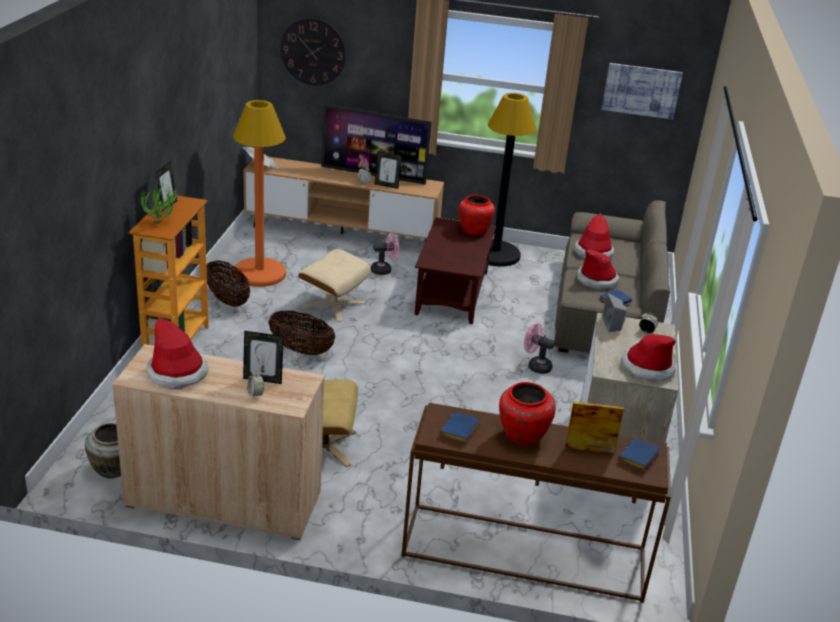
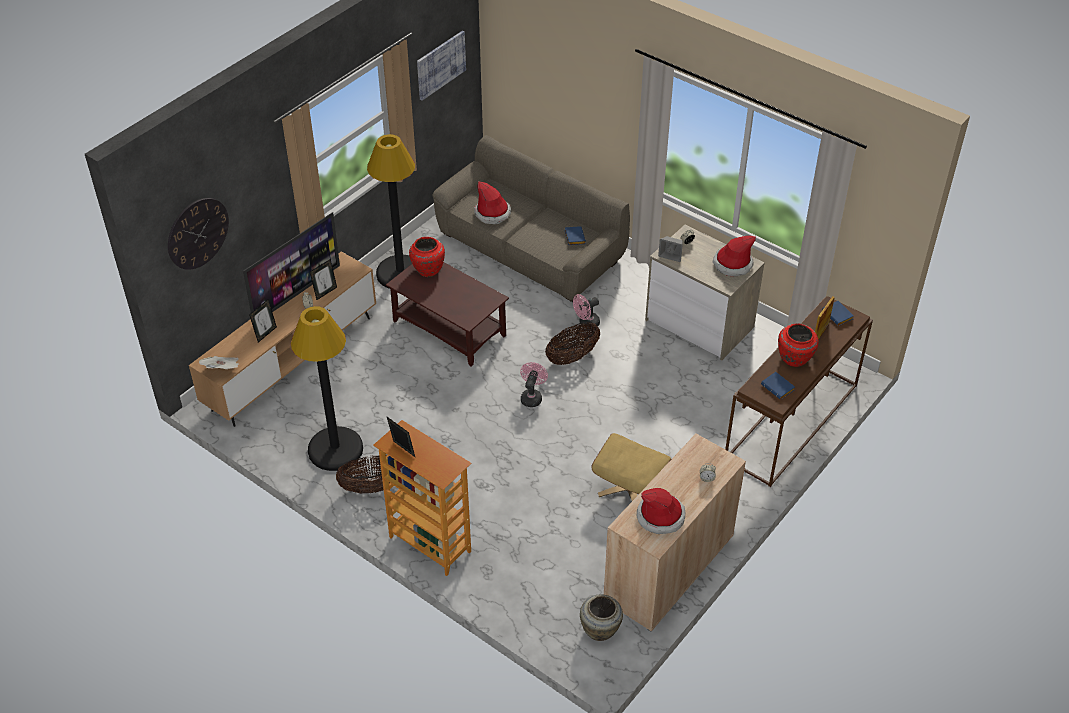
camera: 60 degrees left, 15 degrees up
potted plant [140,181,178,223] -> none
orange floor lamp [233,100,286,287] -> black floor lamp [291,306,363,471]
picture frame [243,331,284,384] -> picture frame moved to [249,299,277,343]
basket [268,310,335,355] -> basket moved to [545,322,600,365]
beige ottoman [298,249,371,322] -> none
pink fan [371,233,399,275] -> pink fan moved to [520,362,548,407]
hat [577,249,619,290] -> none

